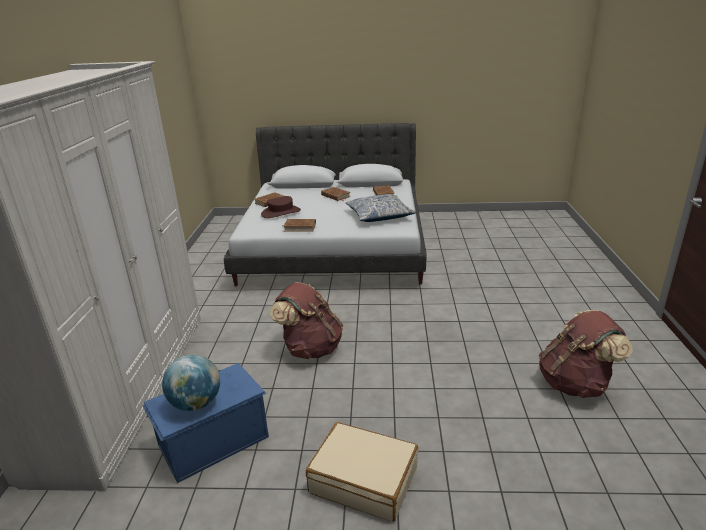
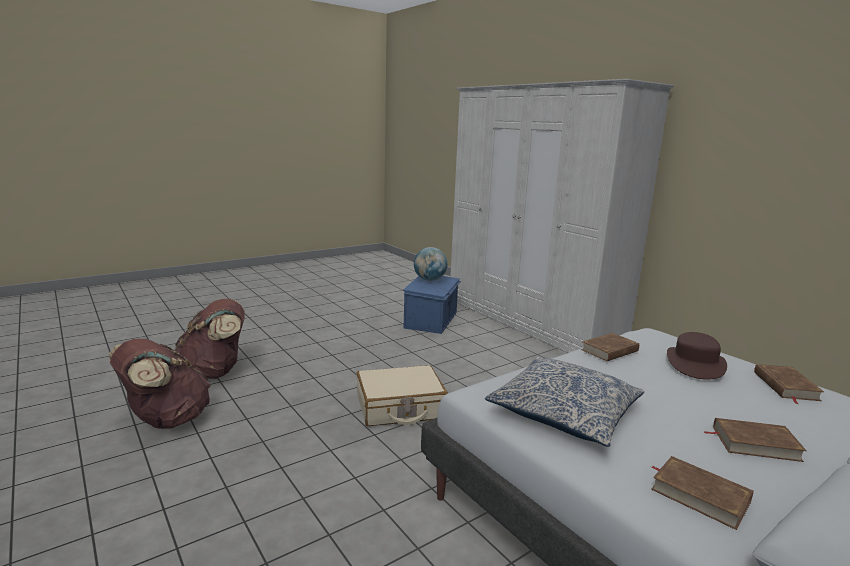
camera: 140 degrees right, 10 degrees down
brown backpack [270,282,343,359] -> brown backpack moved to [175,299,245,379]
beige suitcase [306,422,418,522] -> beige suitcase moved to [356,365,448,426]

